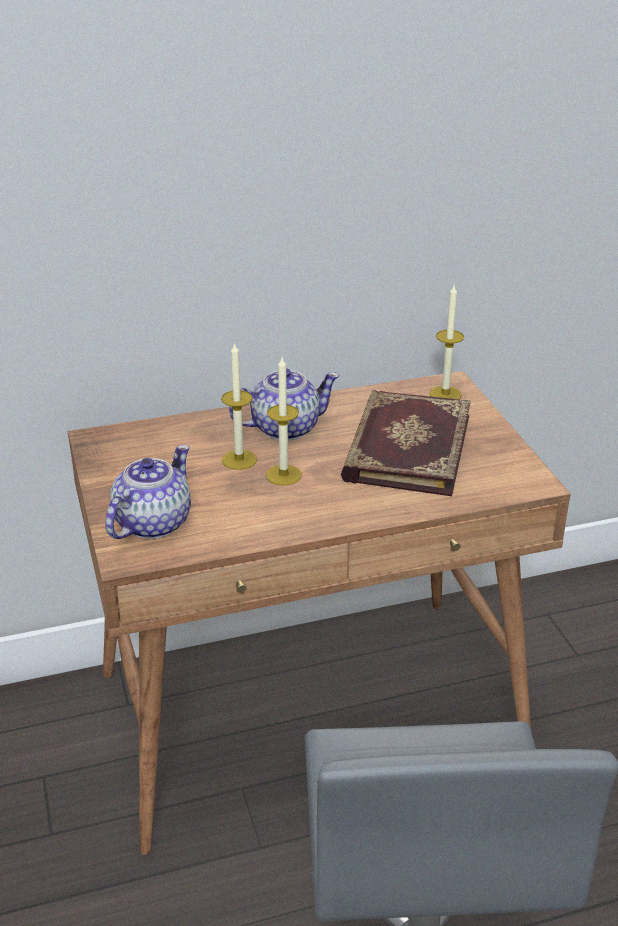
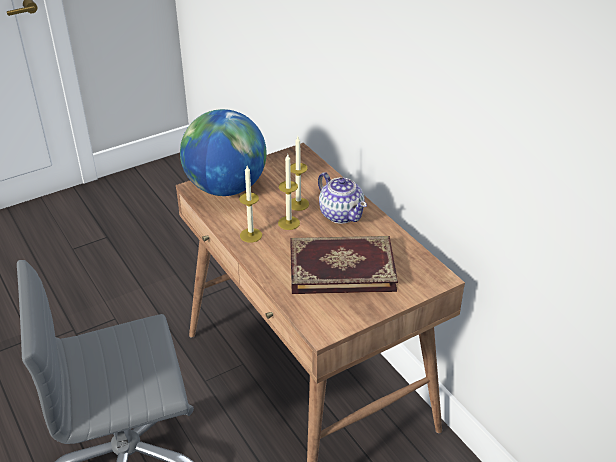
camera: 75 degrees right, 5 degrees up
teapot [105,445,191,539] -> globe [180,109,267,196]
candle [429,285,464,399] -> candle moved to [239,166,262,243]

